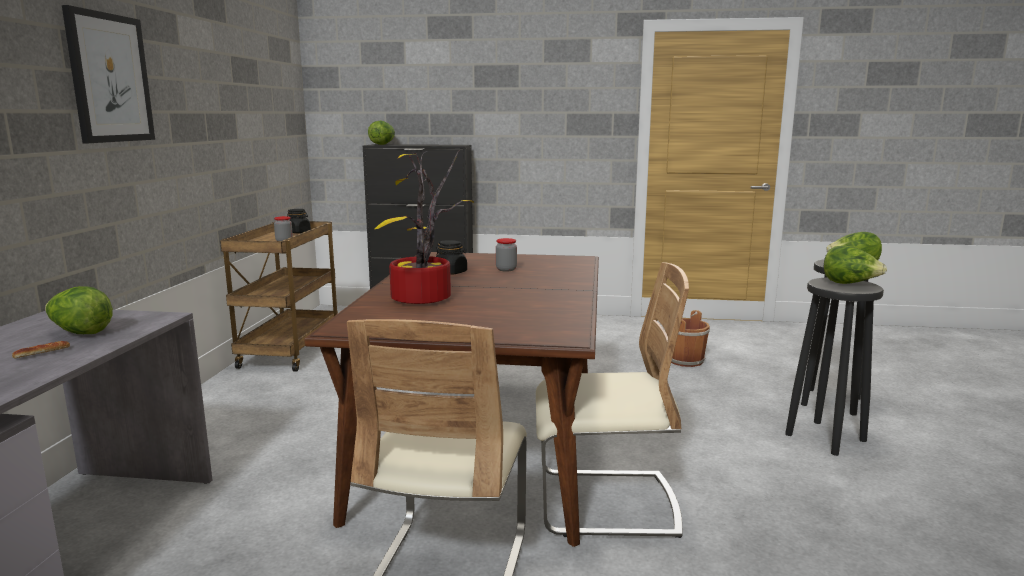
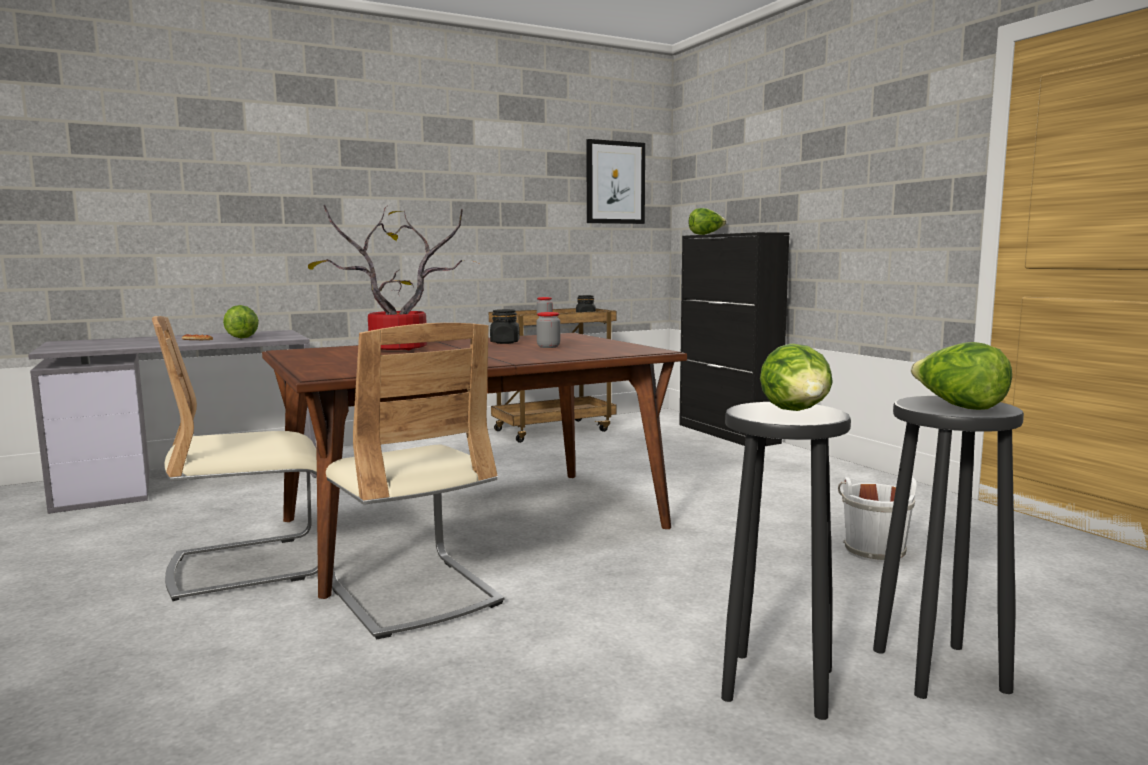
camera: 55 degrees right, 5 degrees down
picture [62,5,155,143] -> picture moved to [586,139,645,224]
brown bucket [671,310,710,367] -> white bucket [838,477,916,562]

